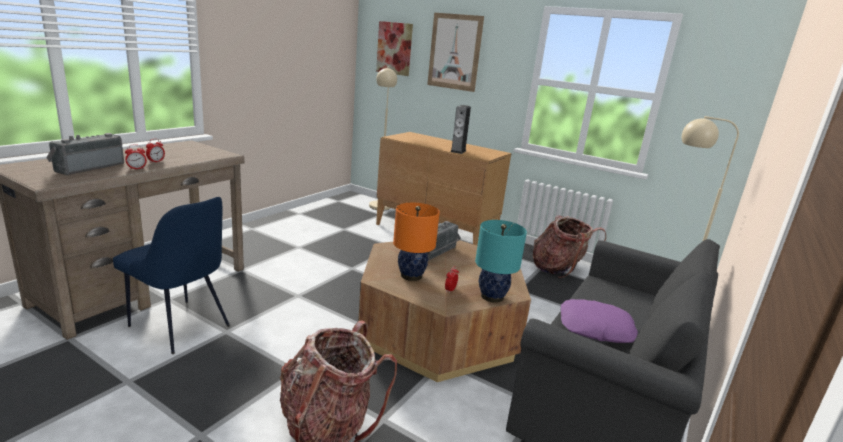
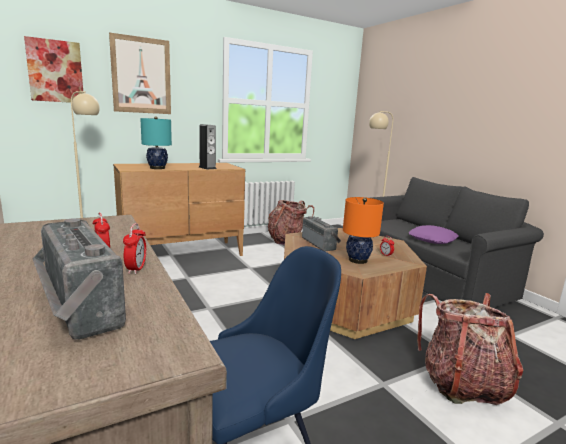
camera: 60 degrees left, 5 degrees down
turquoise table lamp [475,220,527,303] -> turquoise table lamp moved to [140,116,172,169]

